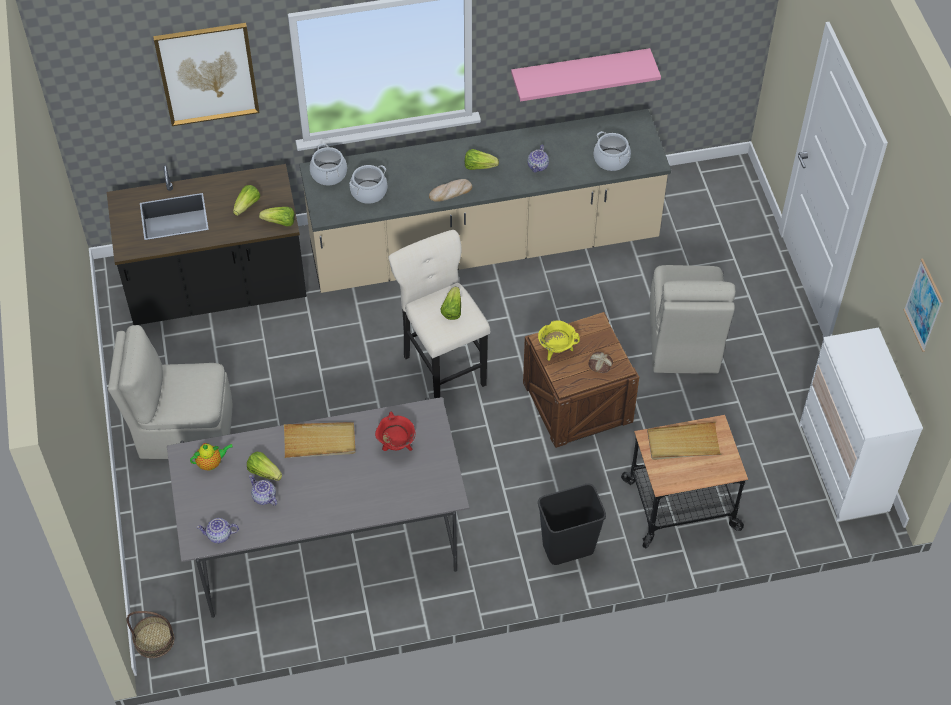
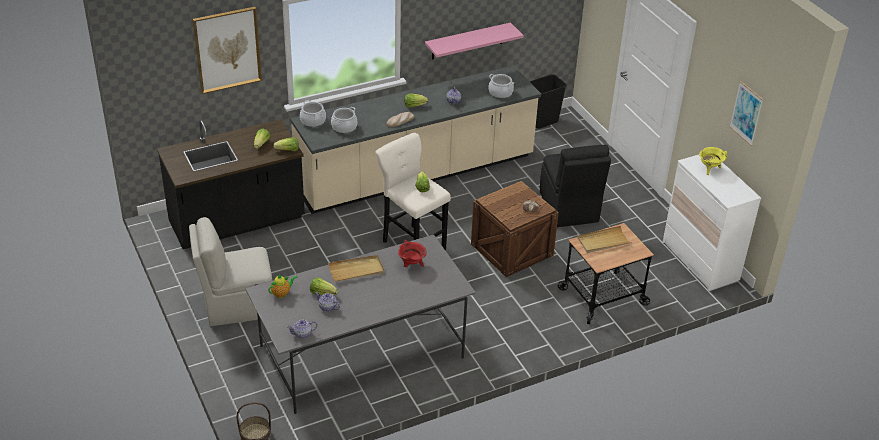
camera: 15 degrees left, 15 degrees down
yellow cooking pot [538,320,580,361] -> yellow cooking pot moved to [699,147,728,175]
black trash can [538,484,606,565] -> black trash can moved to [529,74,567,129]
beige chair [650,265,736,374] -> black chair [540,145,611,227]

